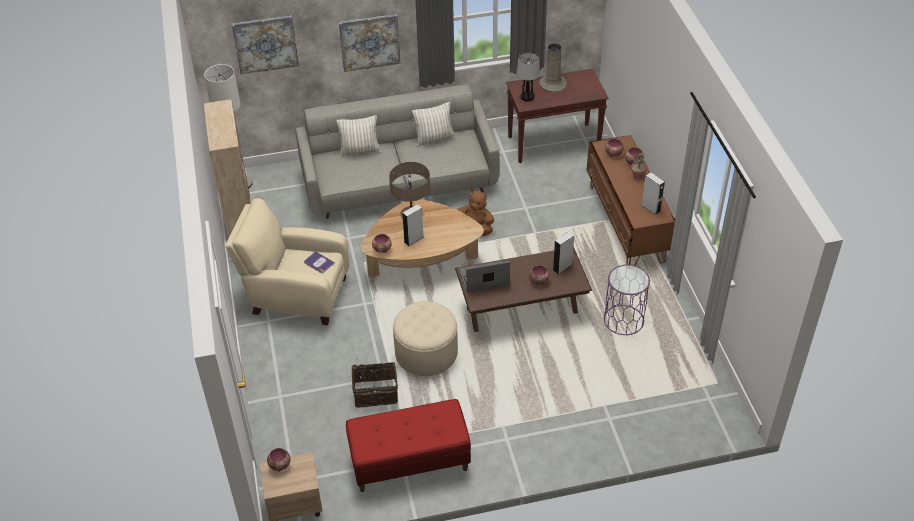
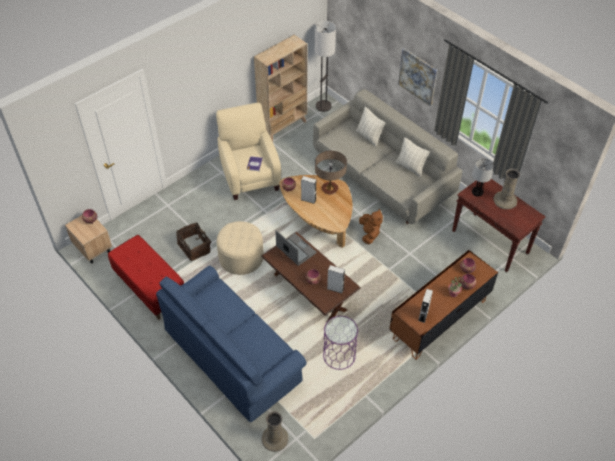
camera: 60 degrees right, 5 degrees up
picture [232,15,299,75] -> none
none -> blue sofa [156,266,307,422]
none -> beige vase [262,411,289,452]

